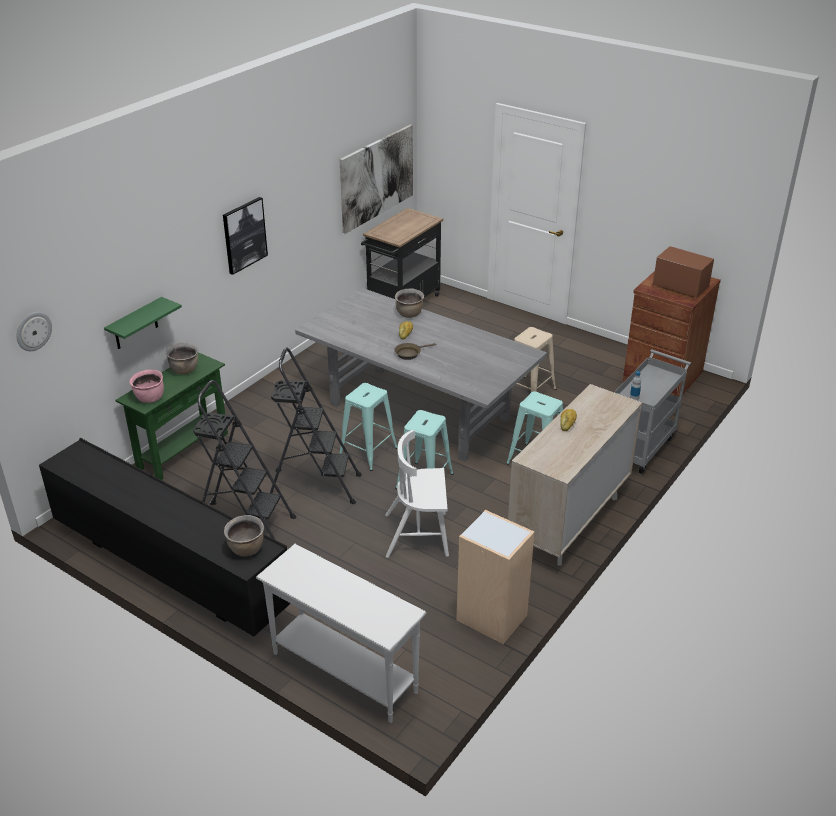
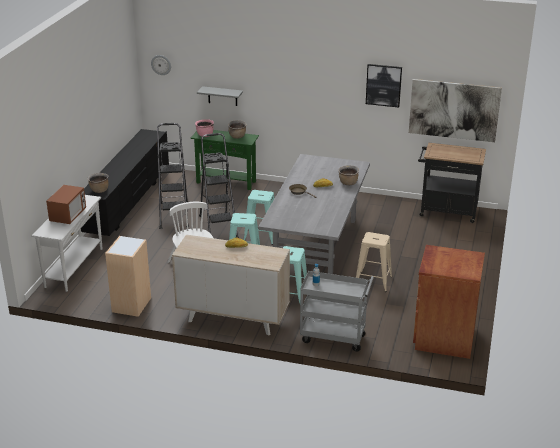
camera: 70 degrees right, 5 degrees down
green shelf [104,297,182,349] -> grey shelf [197,86,243,106]
picture [223,197,268,275] -> picture moved to [366,64,402,108]
microwave [653,246,714,298] -> microwave moved to [46,185,86,224]

